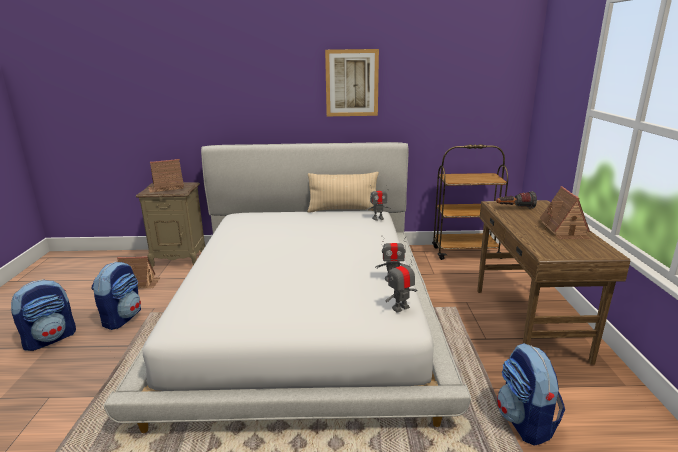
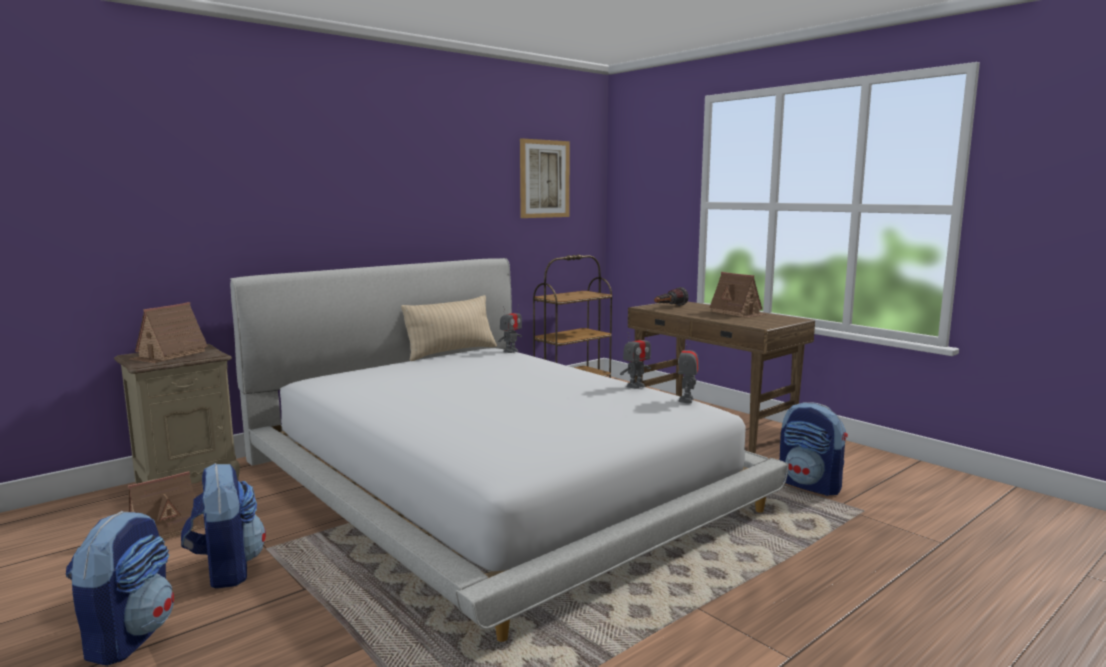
camera: 40 degrees left, 10 degrees down
picture [325,49,379,116] -> picture moved to [520,138,570,218]

